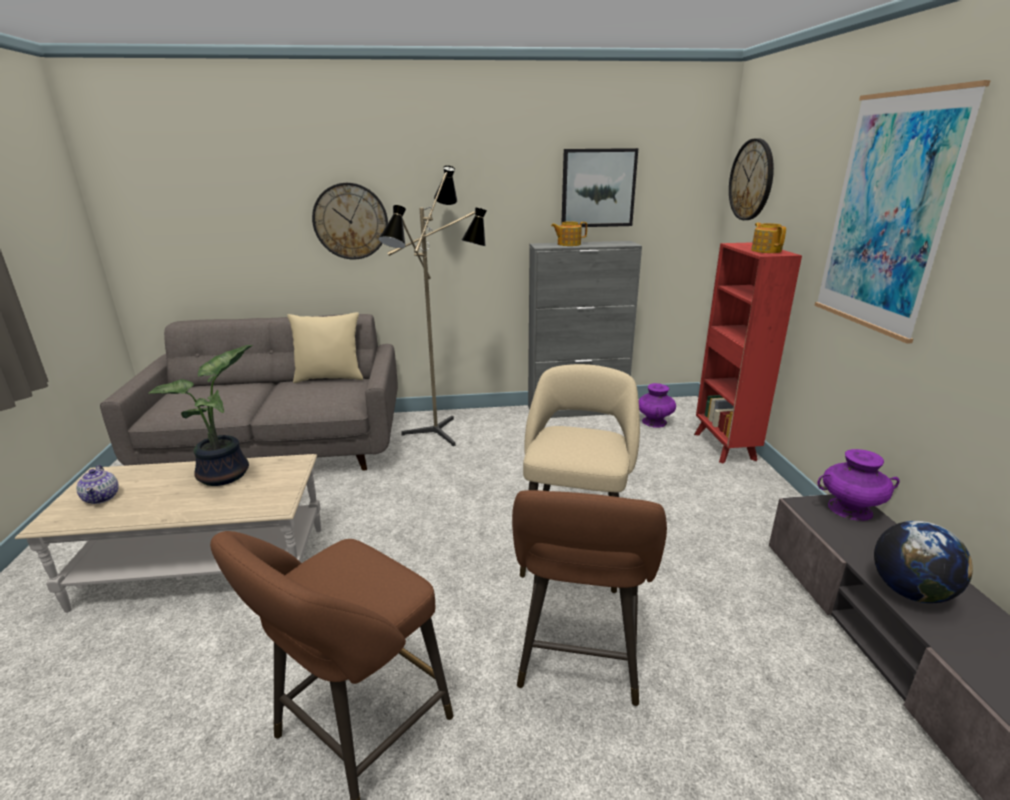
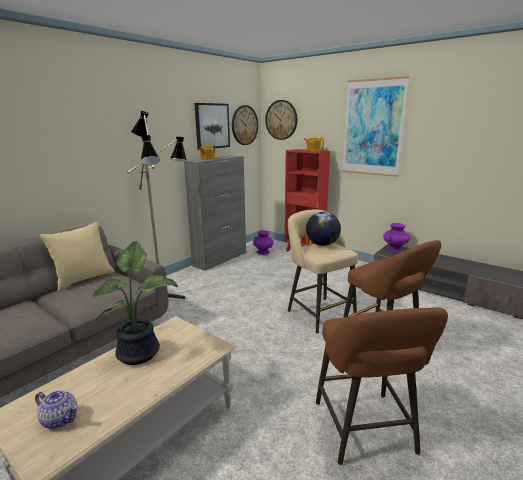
camera: 45 degrees left, 5 degrees down
wall clock [312,183,388,260] -> wall clock moved to [232,105,258,145]
globe [874,521,973,603] -> globe moved to [306,211,341,246]

